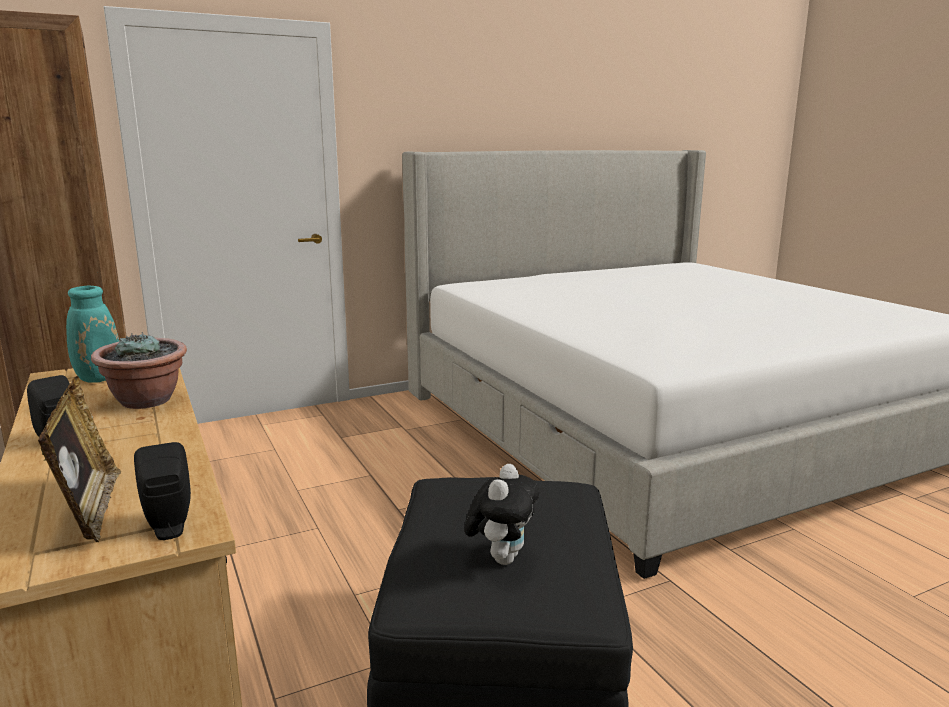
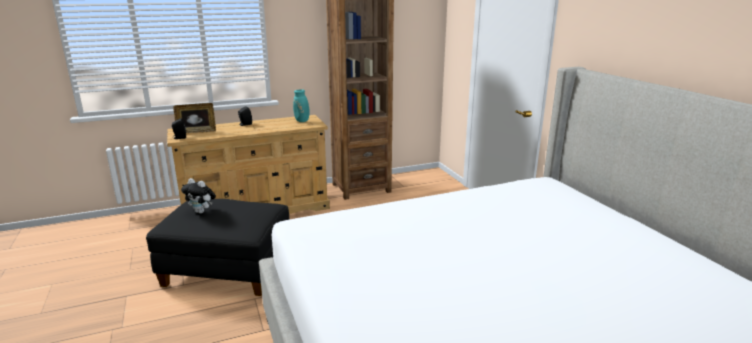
camera: 95 degrees right, 5 degrees up
potted plant [91,332,187,409] -> none

